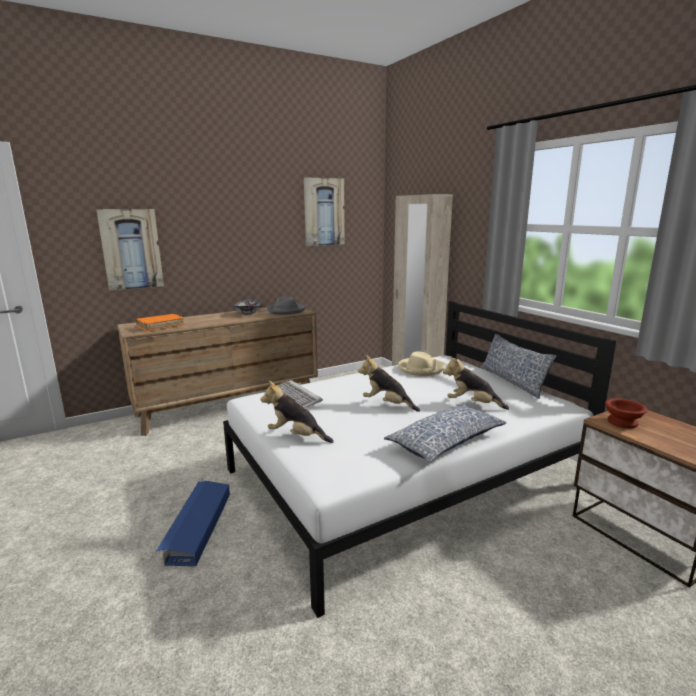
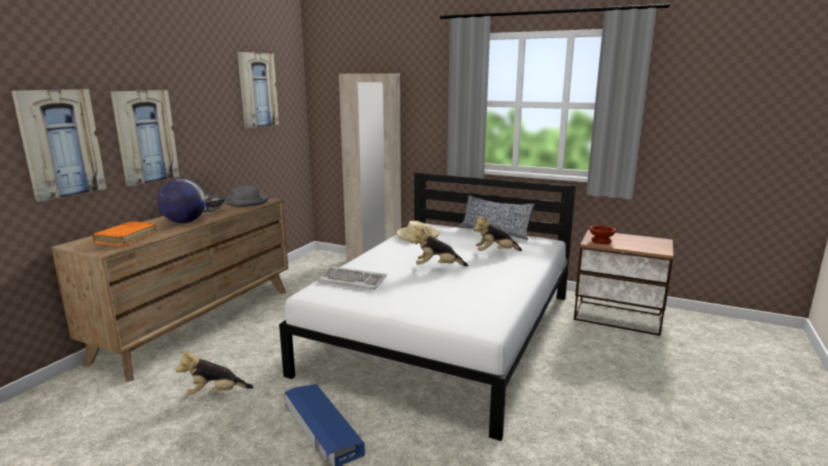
camera: 35 degrees left, 0 degrees up
plush toy [260,381,334,443] -> plush toy moved to [176,351,253,395]
pillow [384,404,506,462] -> none
none -> picture [111,90,180,186]
none -> globe [157,179,206,223]

